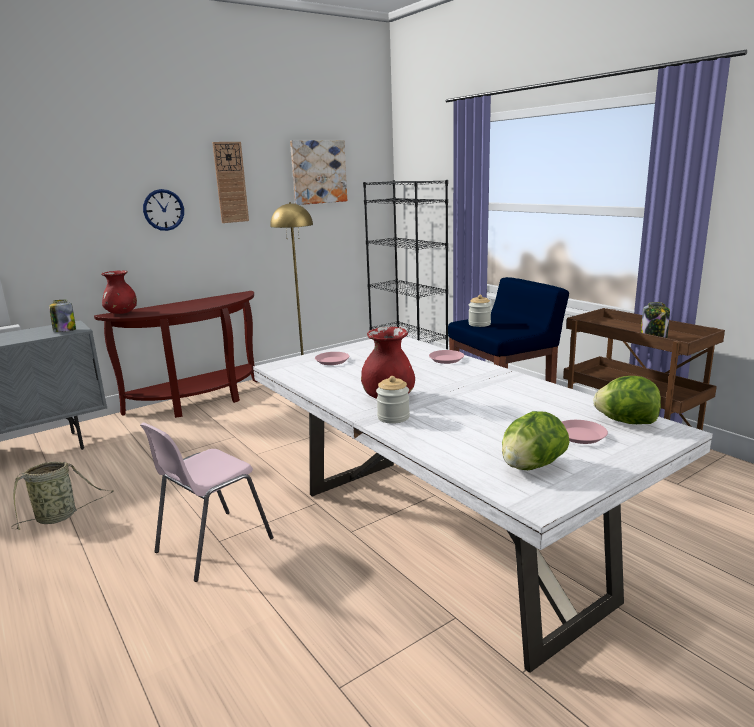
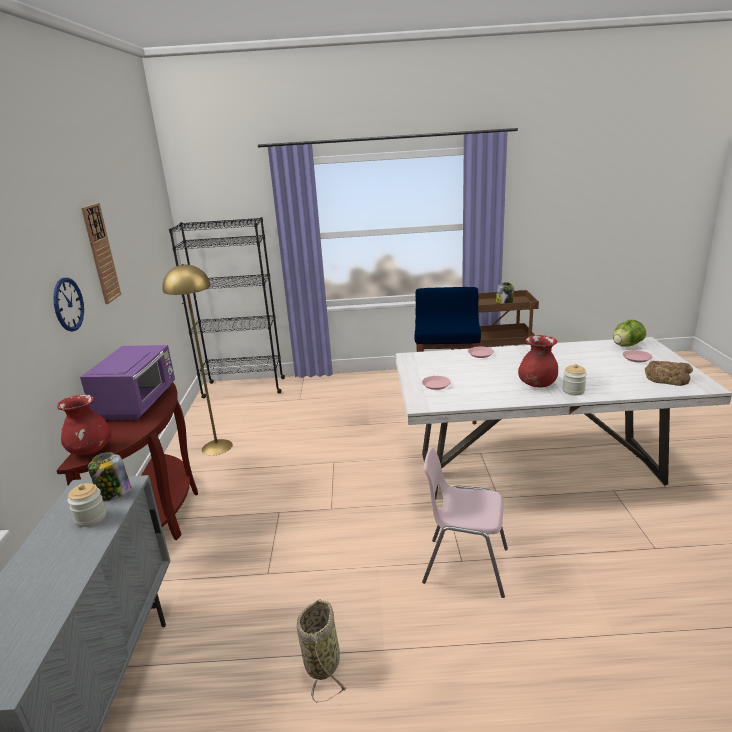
camera: 55 degrees left, 5 degrees up
pink chair [140,423,273,582] -> pink chair turned 120 degrees clockwise [422,447,508,598]
picture [290,140,347,205] -> none
jar [468,295,491,327] -> jar moved to [68,483,106,527]
lettuce [502,411,569,470] -> bread [644,361,693,386]
none -> purple microwave [80,345,175,420]

